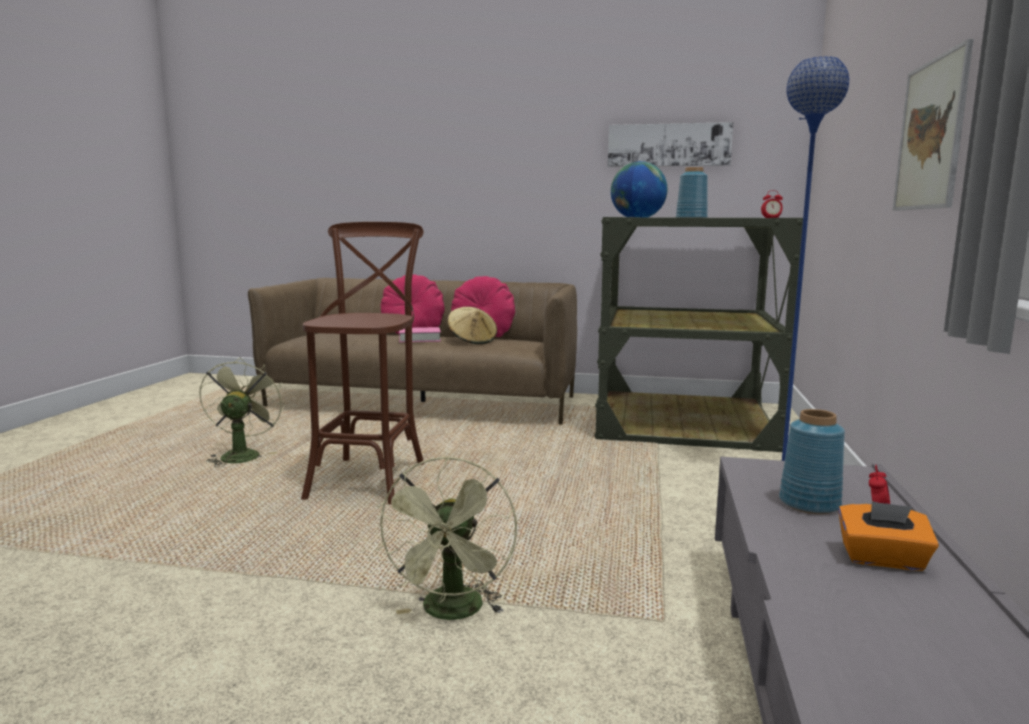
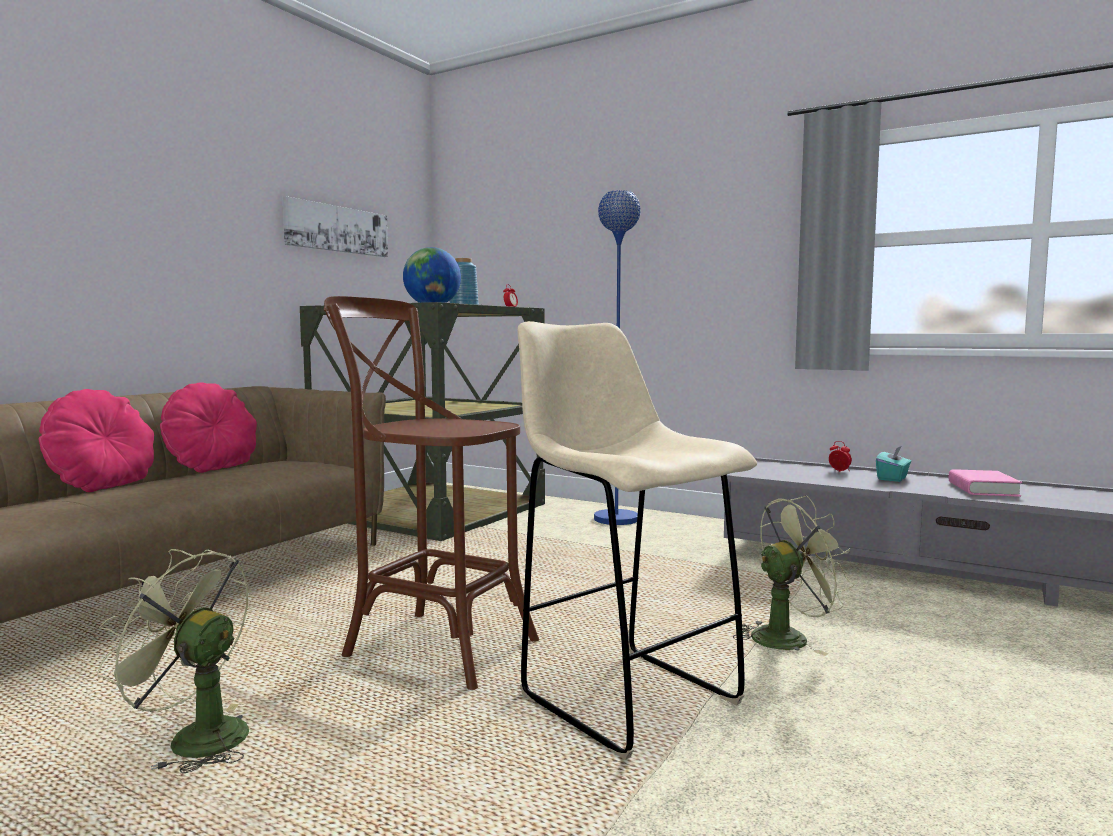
camera: 70 degrees left, 5 degrees down
green fan [376,456,517,620] -> green fan turned 45 degrees counterclockwise [733,496,855,656]
pink book [399,327,441,342] -> pink book moved to [949,469,1022,497]
beige hat [448,307,497,344] -> none
blue vase [779,409,845,514] -> none
orange tissue box [838,501,939,571] -> turquoise tissue box [876,446,911,482]
picture [892,39,974,211] -> none
none -> beige stool [518,321,757,760]

